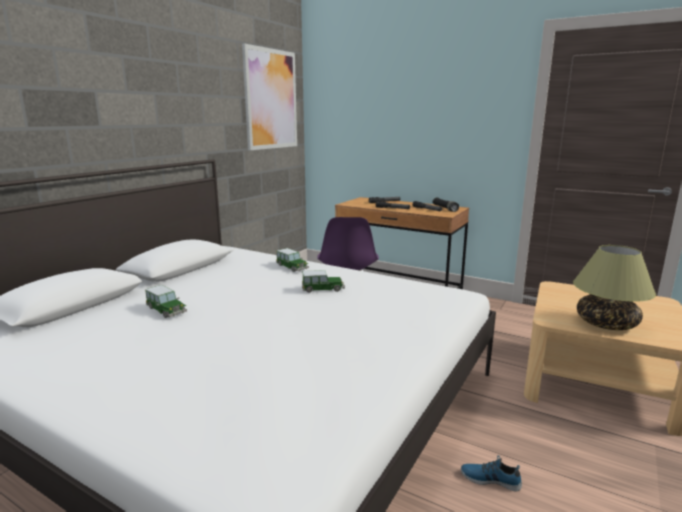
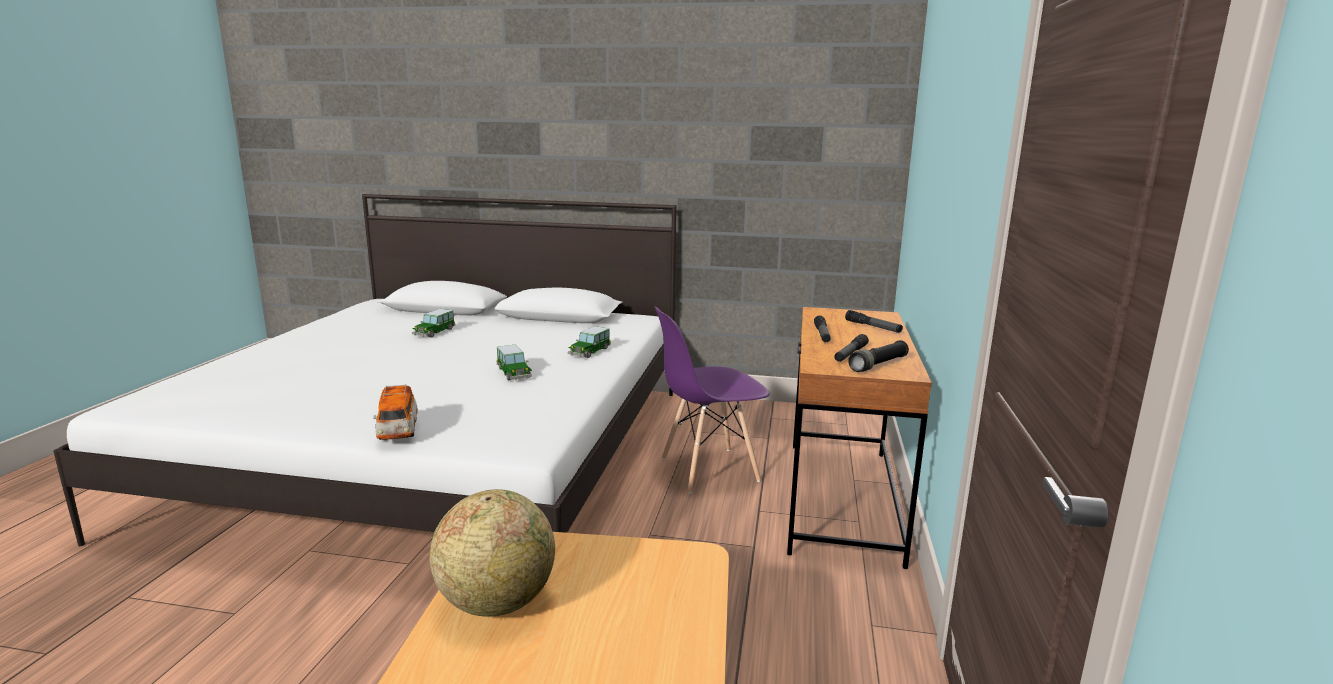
camera: 70 degrees right, 0 degrees up
picture [242,43,297,150] -> none
shoe [461,455,522,492] -> none
table lamp [573,245,656,330] -> globe [430,489,555,617]
none -> toy car [373,384,418,440]

